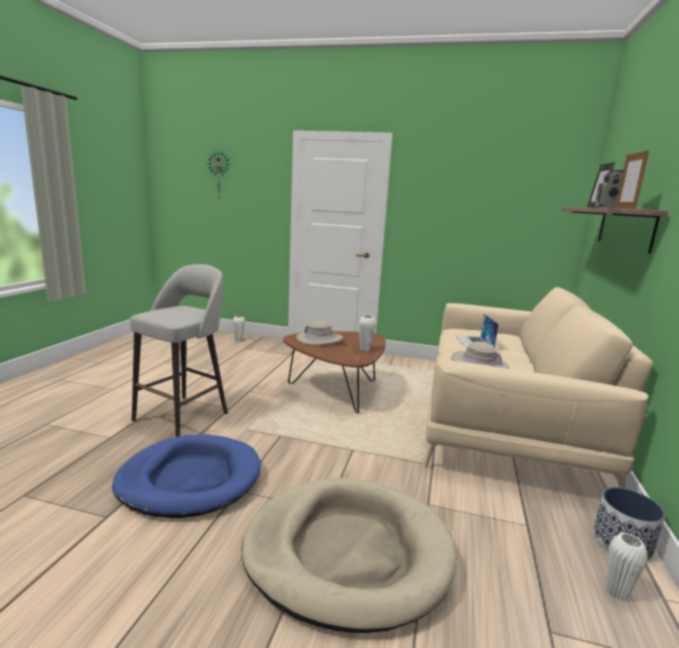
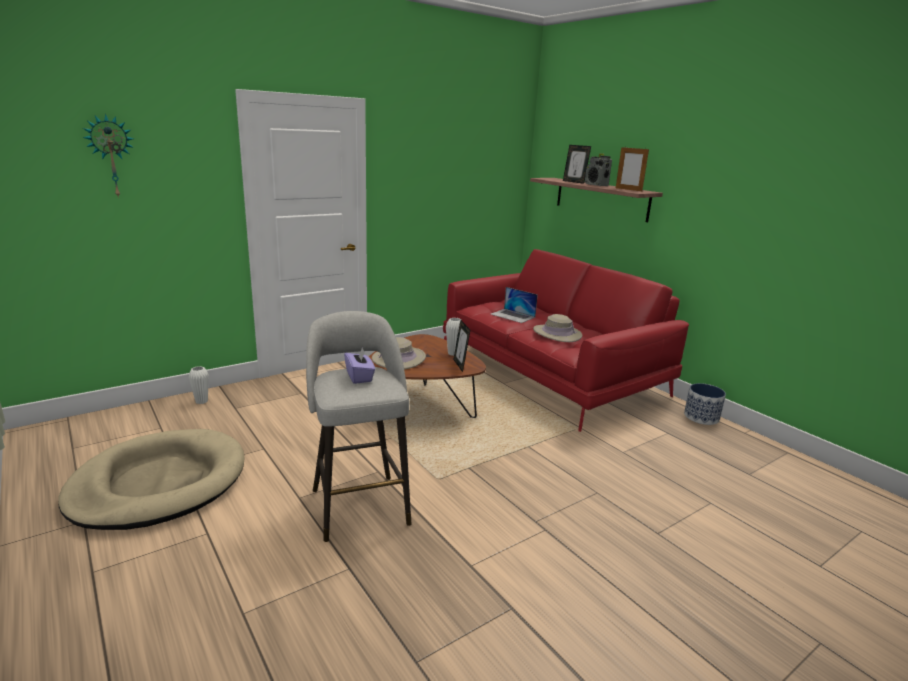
camera: 50 degrees left, 5 degrees up
blue dog bed [112,434,261,518] -> none
beige dog bed [242,478,457,633] -> beige dog bed moved to [58,429,245,530]
beige sofa [423,287,653,488] -> red sofa [443,249,689,432]
white vase [606,533,648,601] -> none
none -> purple tissue box [344,348,375,384]
none -> picture frame [453,320,470,372]

